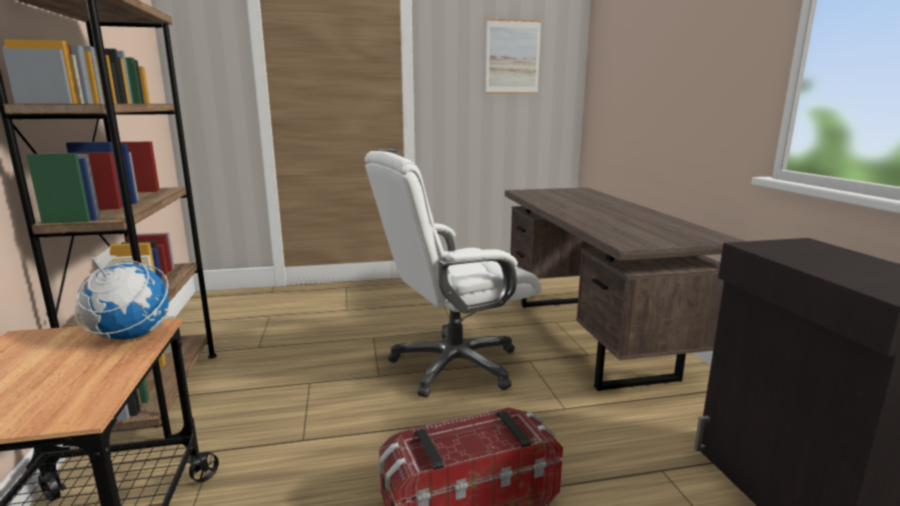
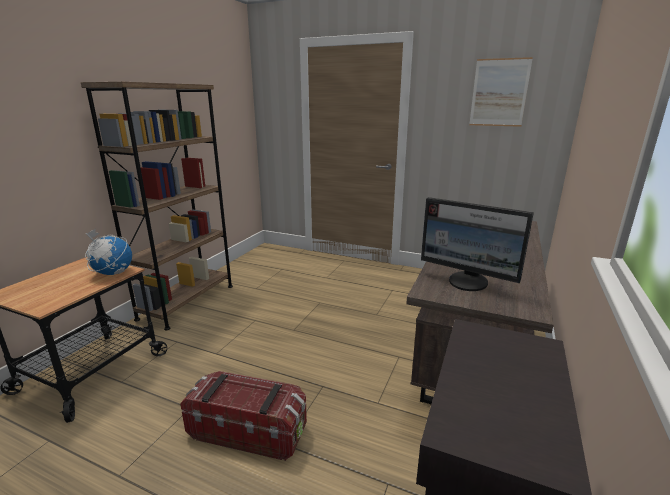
camera: 35 degrees right, 5 degrees up
white office chair [364,151,541,397] -> none
none -> monitor [421,197,534,291]

